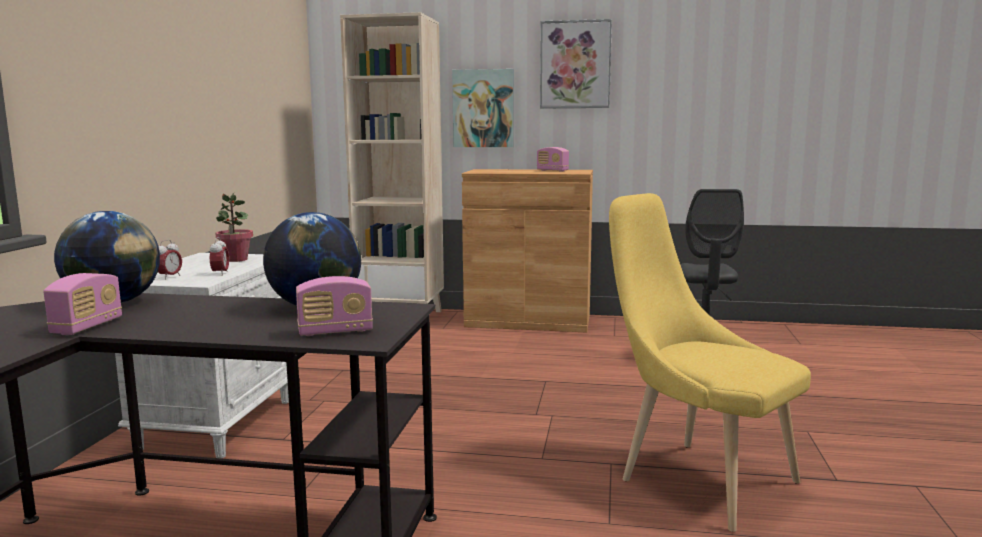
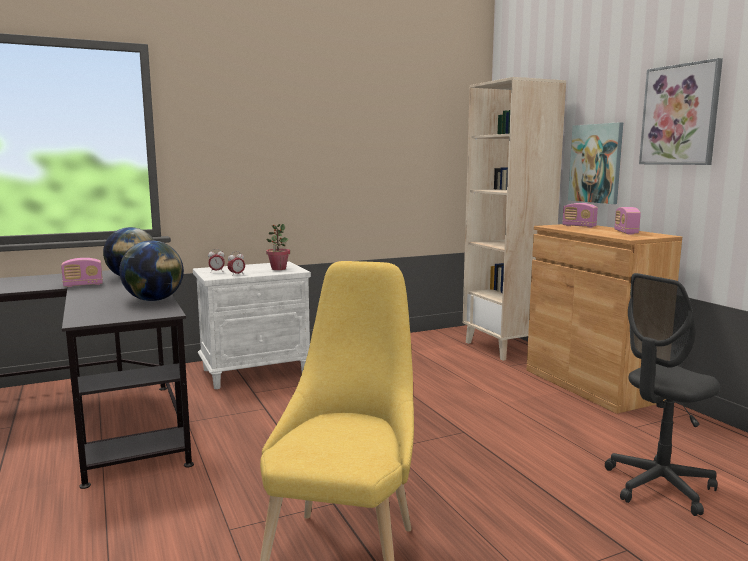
camera: 55 degrees right, 0 degrees up
radio [296,276,373,336] -> radio moved to [562,203,598,228]

